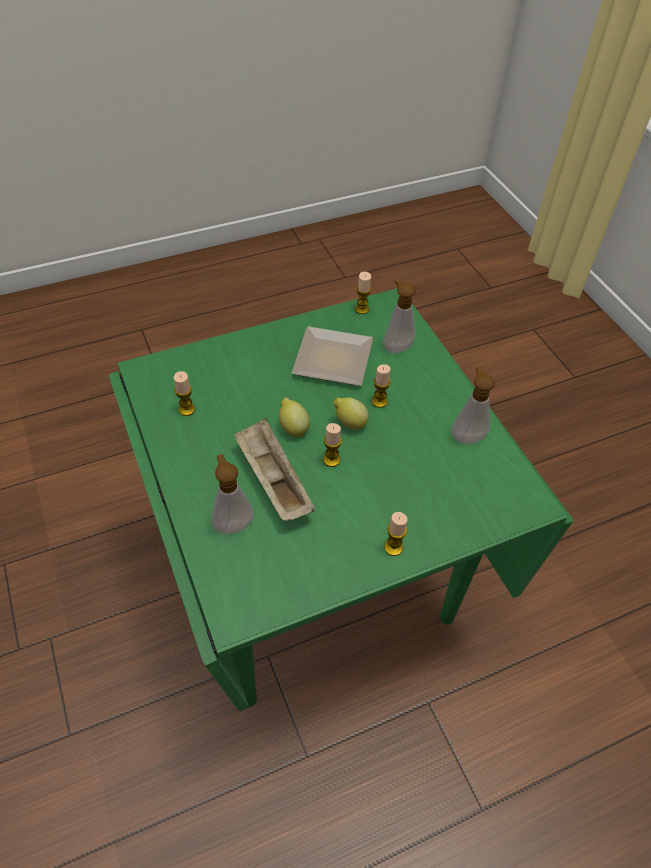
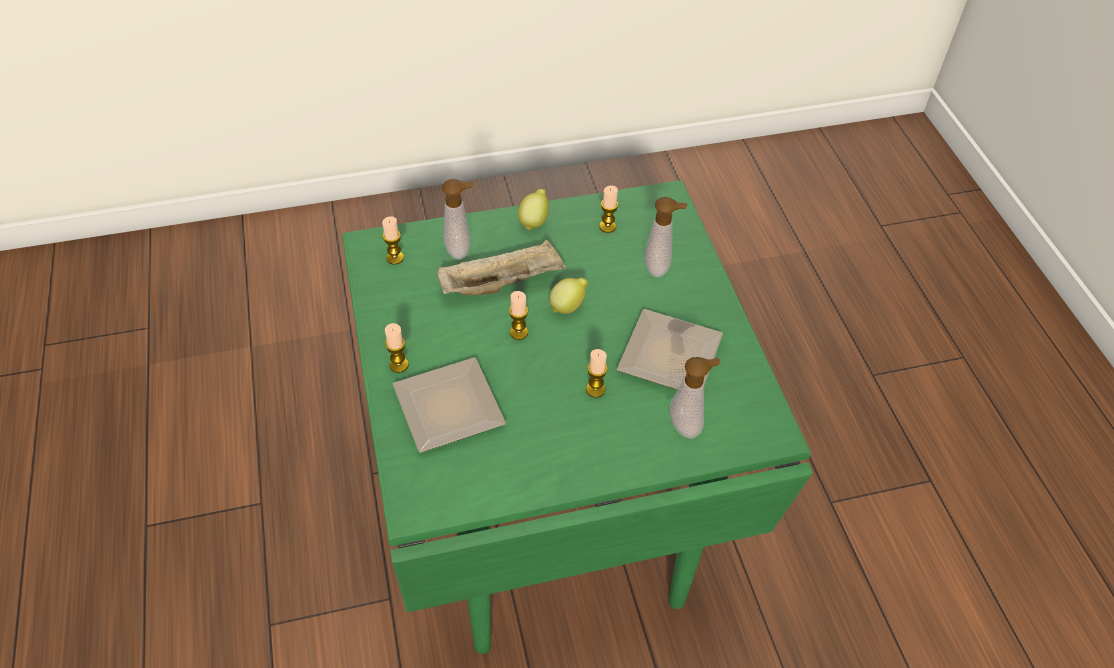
camera: 100 degrees right, 0 degrees up
lemon [333,397,369,430] -> lemon moved to [518,189,549,231]
candle [355,272,371,314] -> candle moved to [382,216,404,264]
soap dispenser [451,366,495,444] -> soap dispenser moved to [645,197,687,278]
none -> plate [393,357,506,453]

